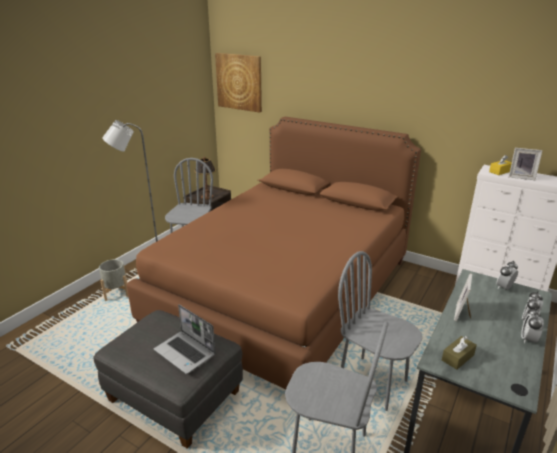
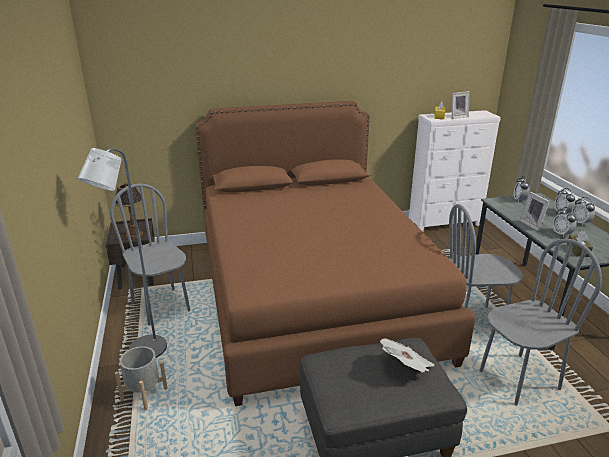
camera: 45 degrees left, 0 degrees up
laptop [154,305,216,374] -> newspaper [380,338,434,373]
picture [215,53,262,113] -> none
none -> alarm clock [553,207,576,237]

